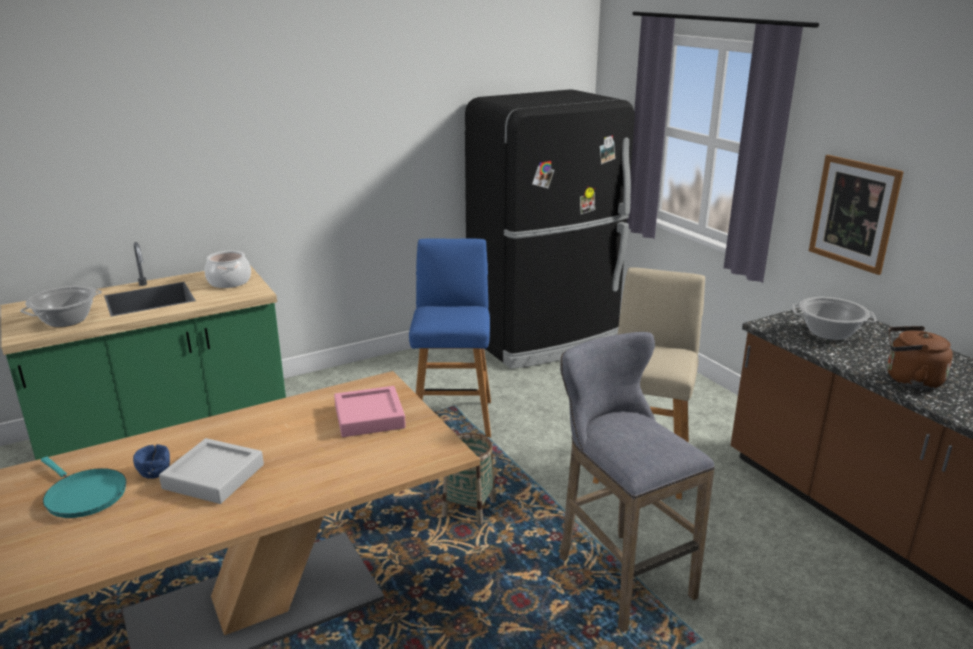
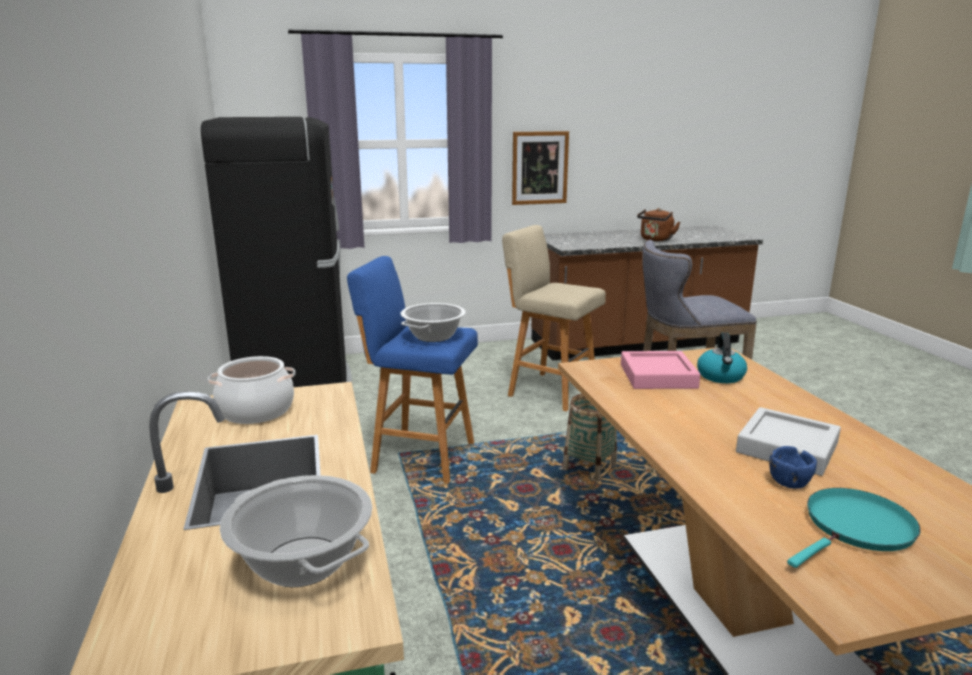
camera: 75 degrees left, 5 degrees down
cooking pot [792,297,877,340] -> cooking pot moved to [401,303,466,342]
none -> kettle [697,332,747,383]

